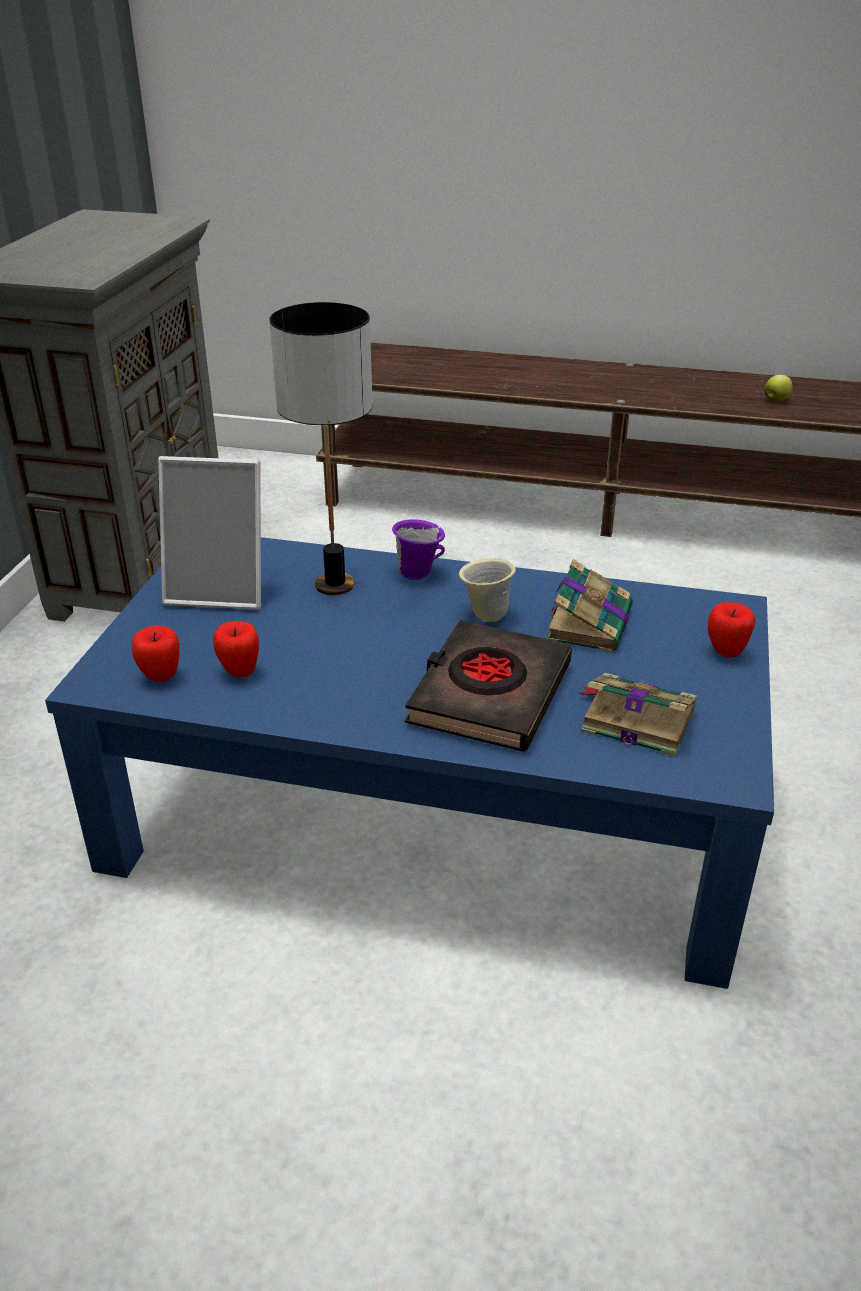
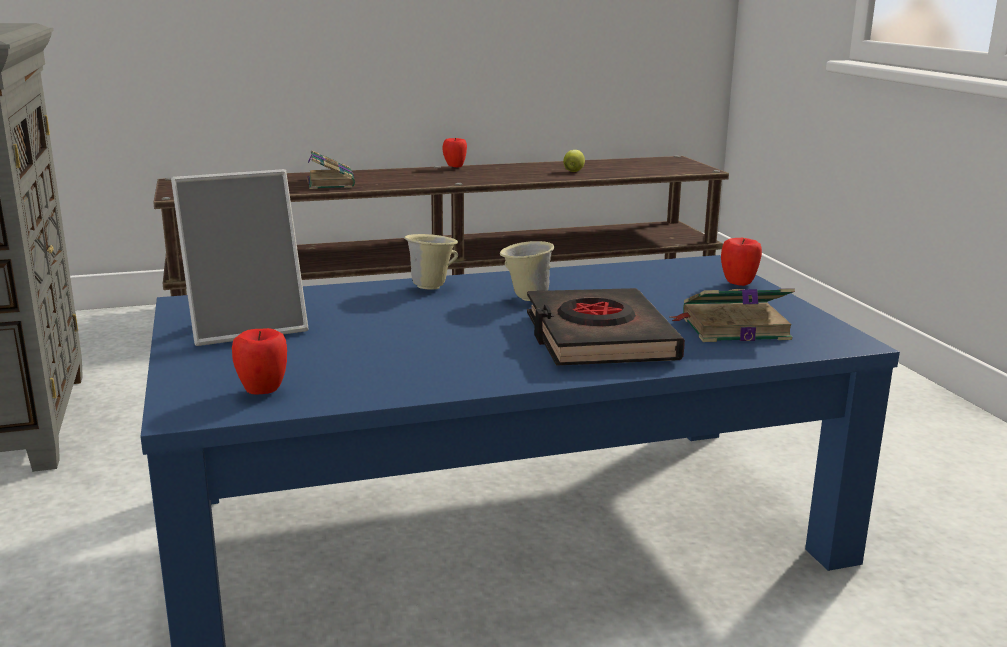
camera: 30 degrees left, 15 degrees down
apple [213,621,259,678] -> apple moved to [443,138,467,167]
table lamp [269,302,373,595] -> none
purple mug [392,519,445,580] -> beige mug [404,234,458,289]
book [545,559,633,653] -> book moved to [307,150,355,189]

